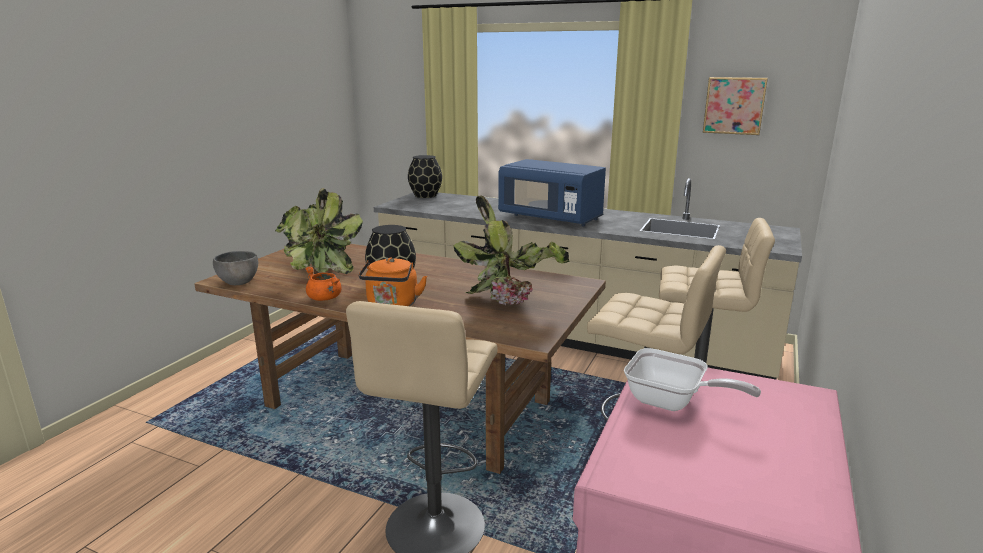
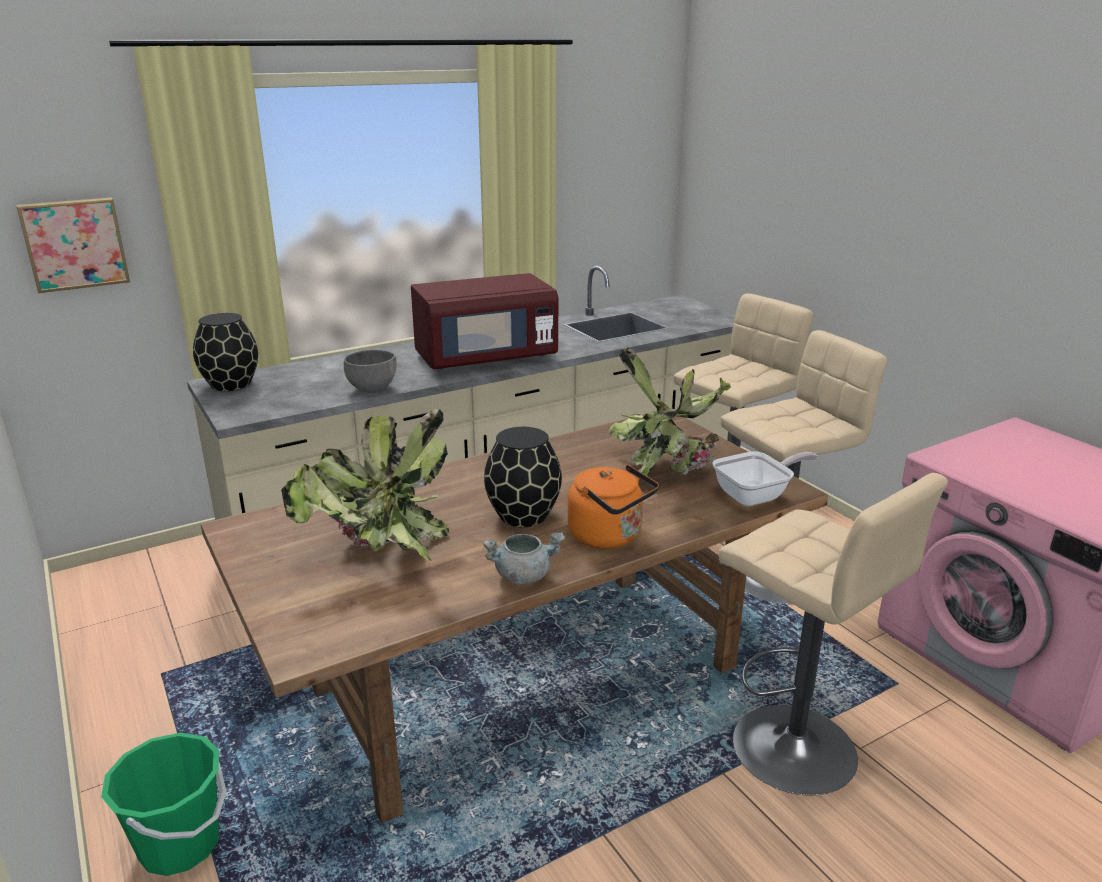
camera: 55 degrees left, 5 degrees up
grey bowl [213,251,258,285] -> grey bowl moved to [344,350,397,393]
orange cooking pot [305,267,341,301] -> grey cooking pot [483,532,565,585]
blue microwave [498,159,606,227] -> red microwave [411,273,558,370]
frying pan [624,348,761,411] -> frying pan moved to [713,451,818,506]
picture [703,77,768,135] -> picture moved to [16,197,130,293]
none -> green bucket [101,733,227,876]

